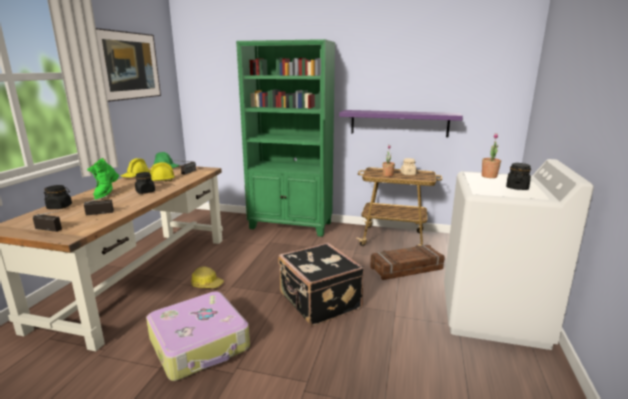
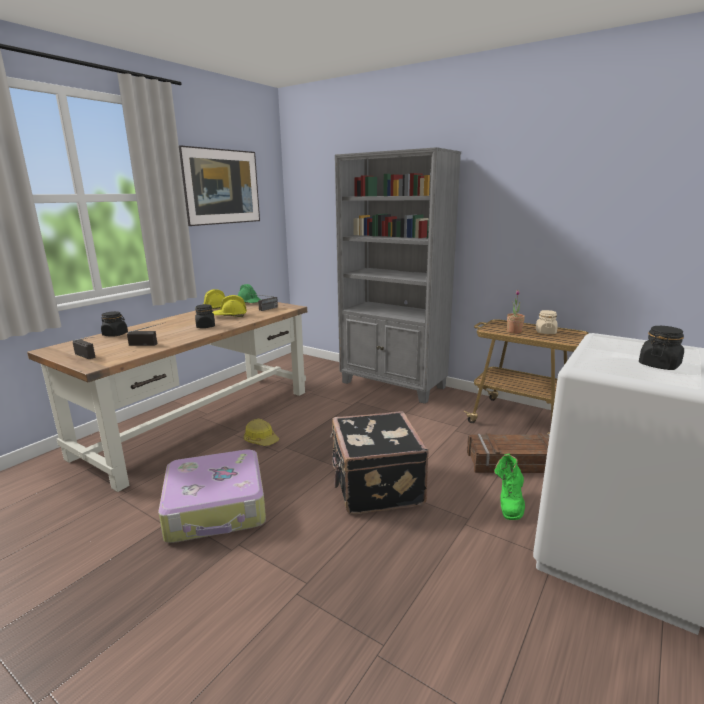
camera: 20 degrees right, 0 degrees up
green boot [87,158,119,199] -> green boot moved to [494,454,525,520]
green bookcase [236,39,335,237] -> grey bookcase [335,147,461,404]
purple shelf [339,110,463,137] -> none
potted plant [482,133,501,178] -> none

